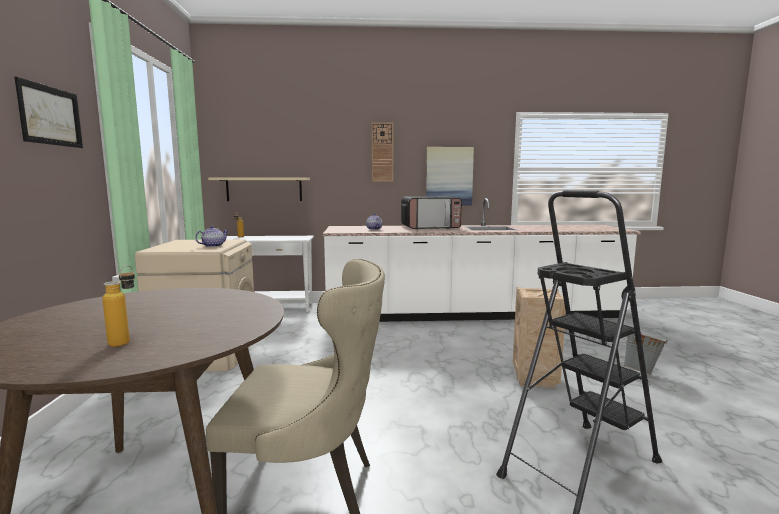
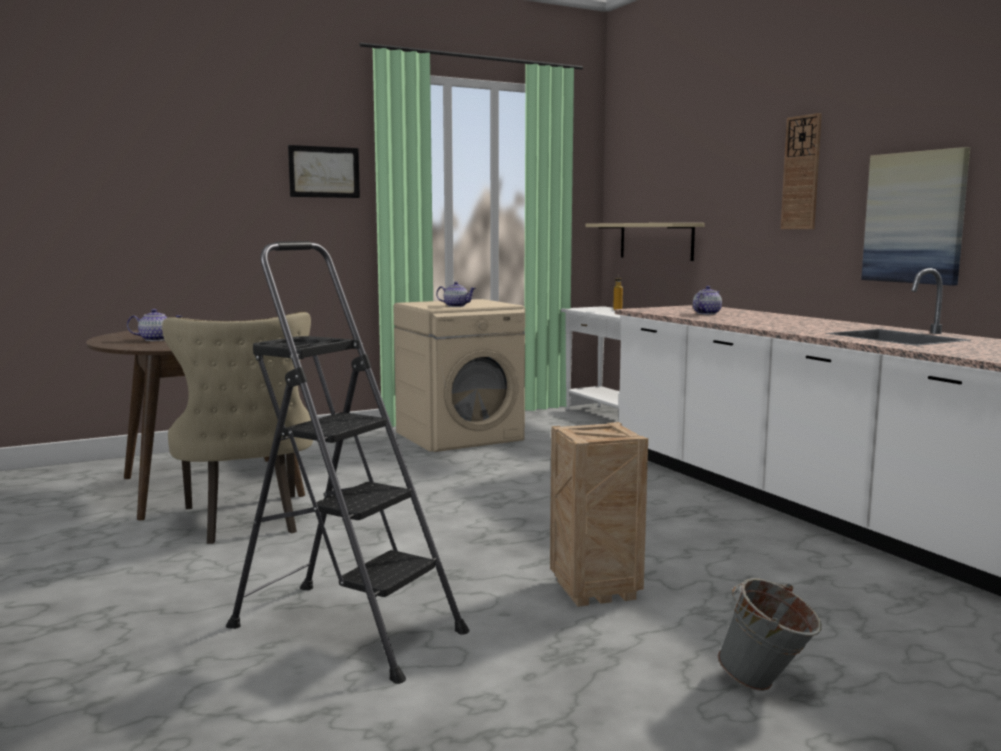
camera: 65 degrees right, 0 degrees up
bottle [102,265,135,347] -> teapot [127,309,182,341]
microwave [401,196,462,230] -> none

